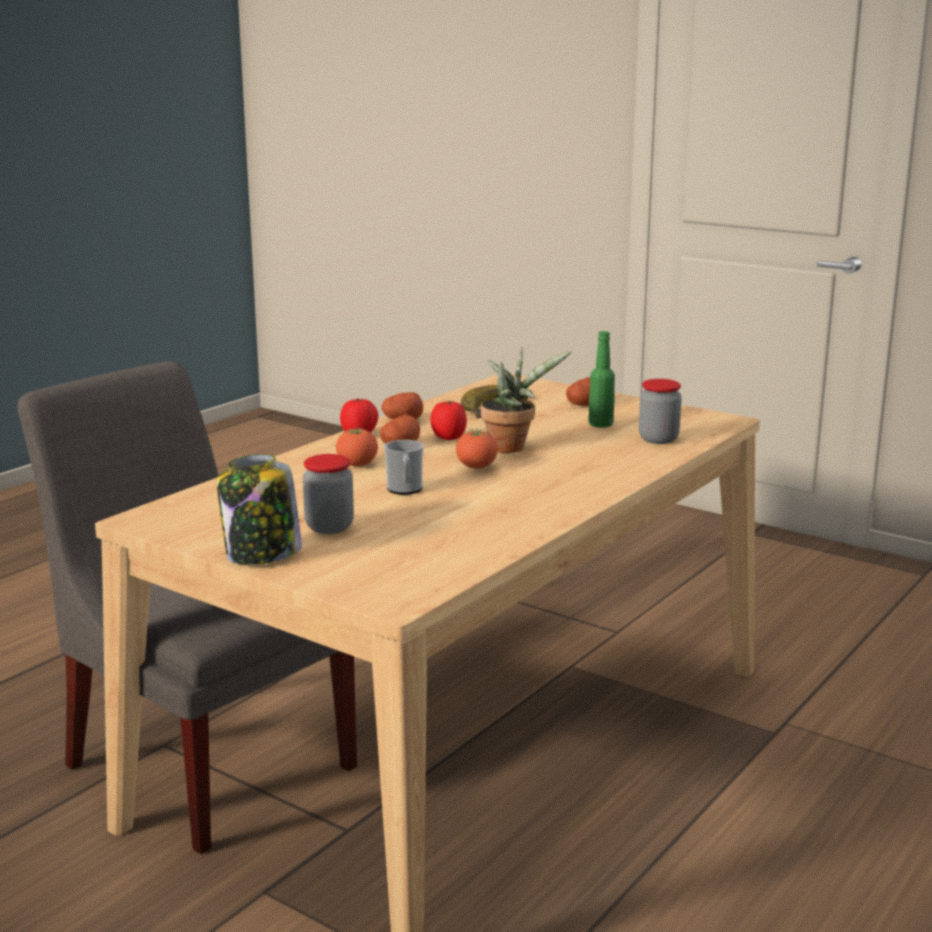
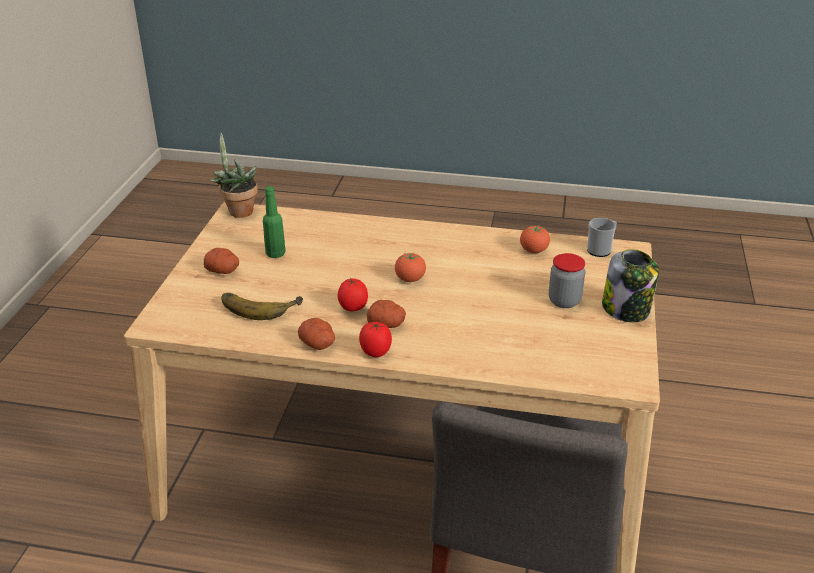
camera: 115 degrees left, 15 degrees up
tomato [336,426,378,466] -> tomato moved to [520,225,550,253]
mug [384,440,424,495] -> mug moved to [587,218,617,257]
potted plant [481,347,572,453] -> potted plant moved to [210,133,258,218]
jar [639,379,682,444] -> none

